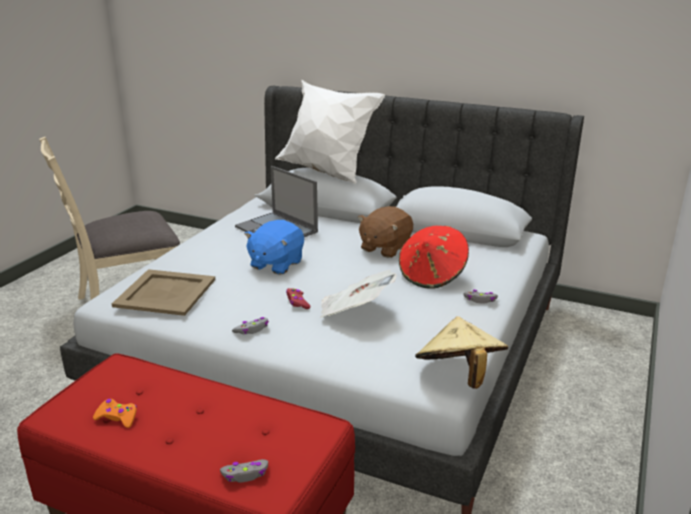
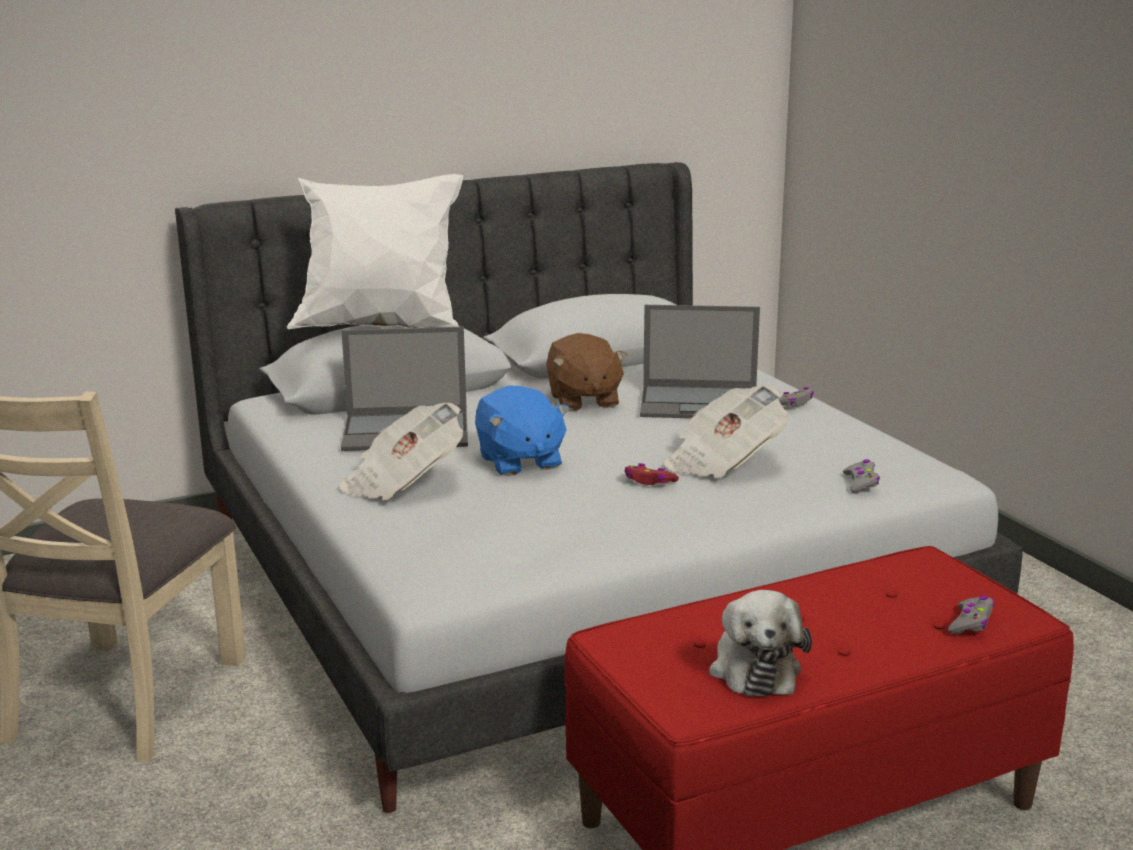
camera: 50 degrees left, 5 degrees down
orange game controller [93,399,137,428] -> plush toy [709,590,812,697]
beige tray [112,269,215,316] -> none
grey game controller [232,317,269,334] -> grey game controller moved to [843,459,880,493]
red hat [399,226,469,289] -> laptop [640,305,760,418]
beige hat [415,316,508,389] -> none
none -> newspaper [339,403,463,500]

